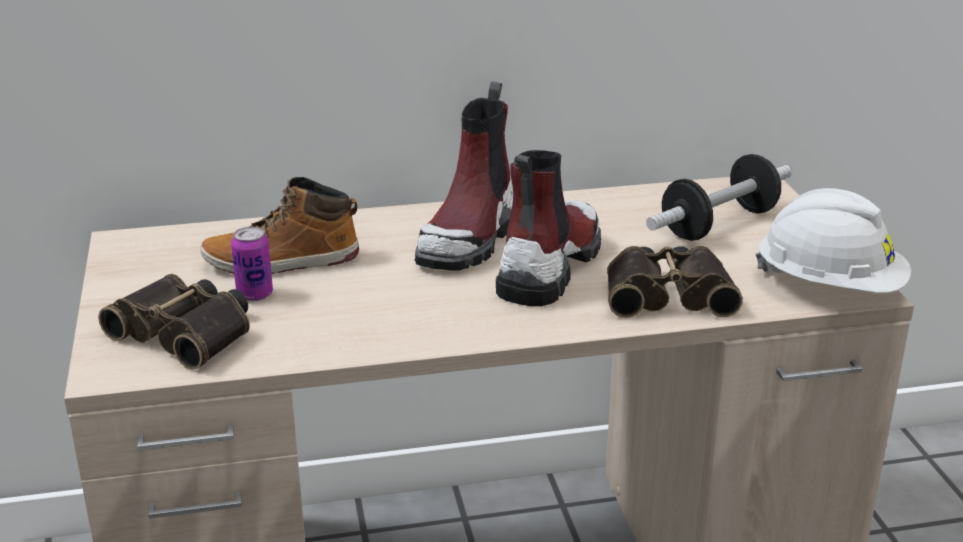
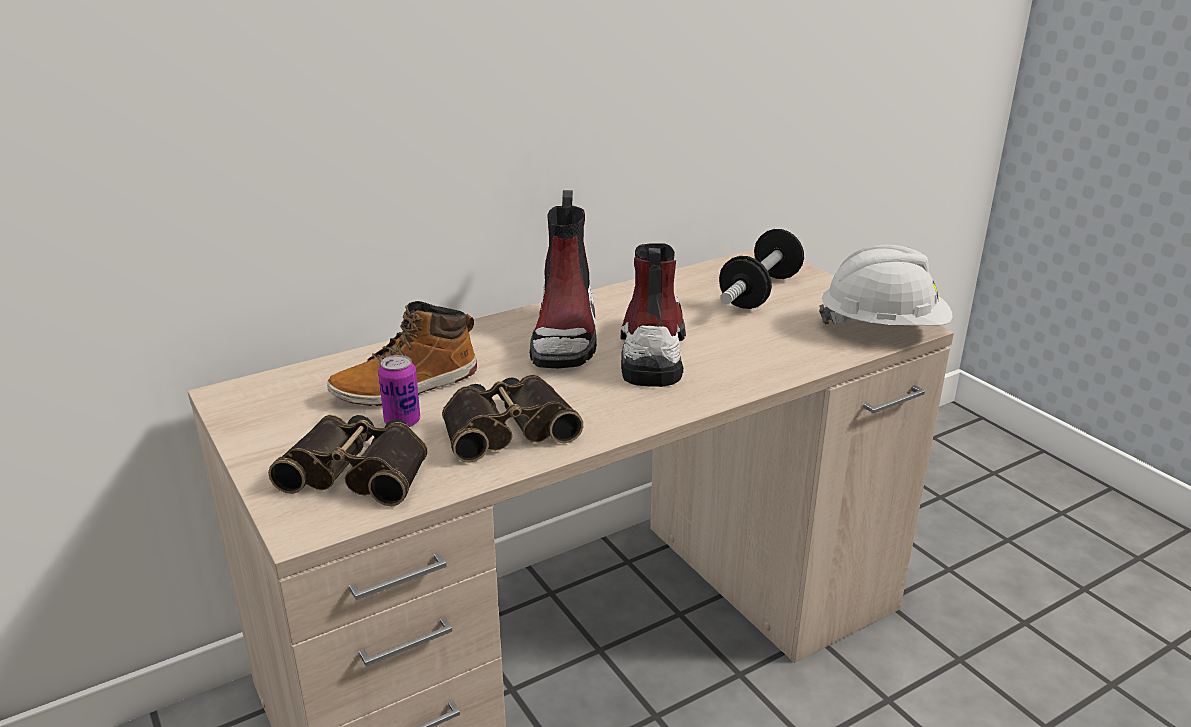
camera: 20 degrees left, 0 degrees up
binoculars [607,246,743,318] -> binoculars moved to [442,374,583,463]

